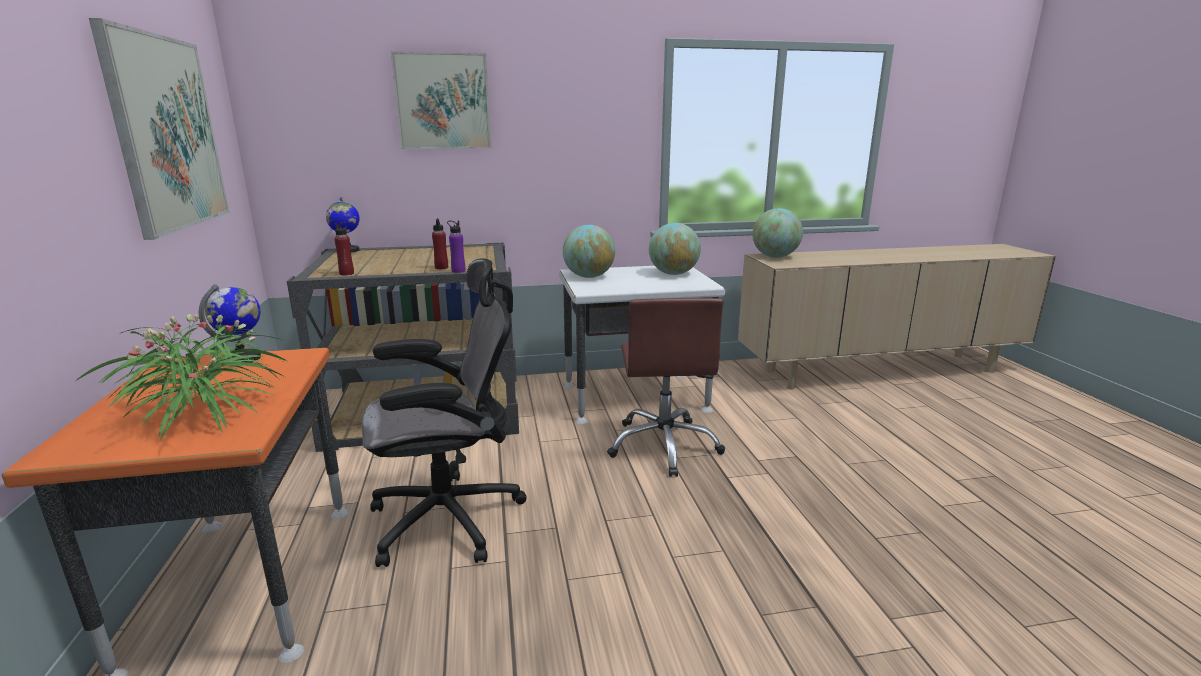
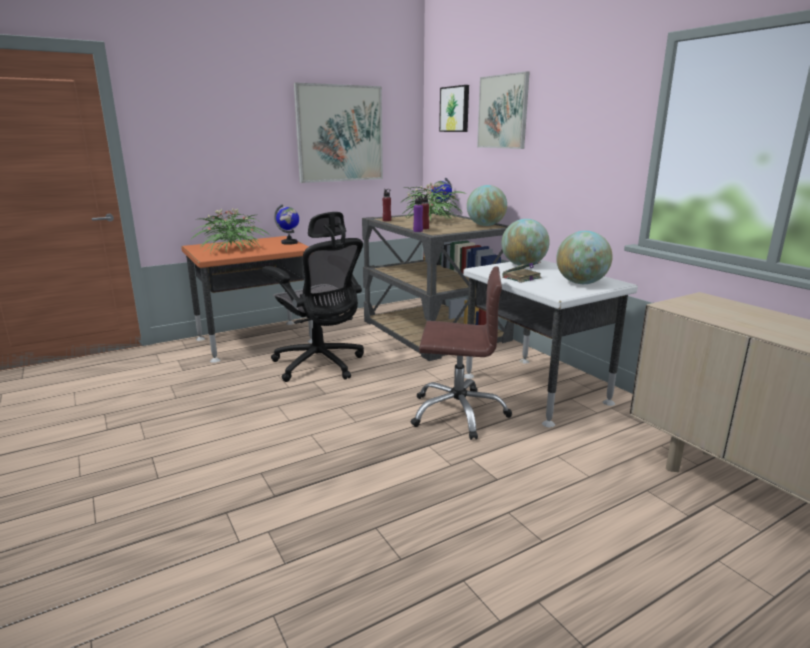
camera: 70 degrees right, 0 degrees up
brown office chair [607,298,725,477] -> brown office chair turned 150 degrees counterclockwise [411,266,512,440]
globe [752,208,803,258] -> globe moved to [467,185,507,226]
none -> potted plant [403,183,467,221]
none -> picture [439,85,469,132]
none -> book [502,261,542,283]

